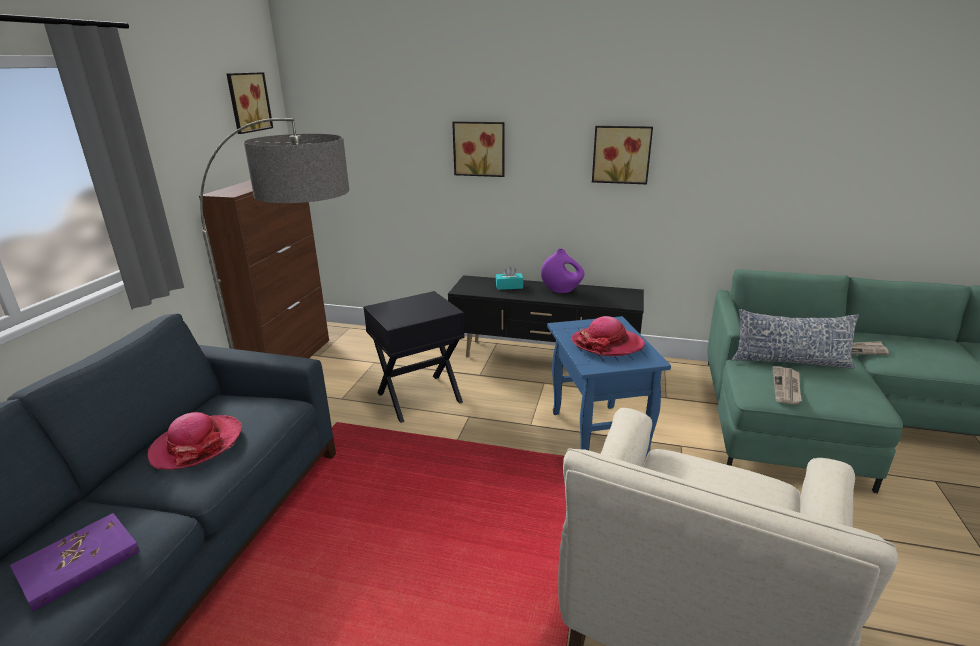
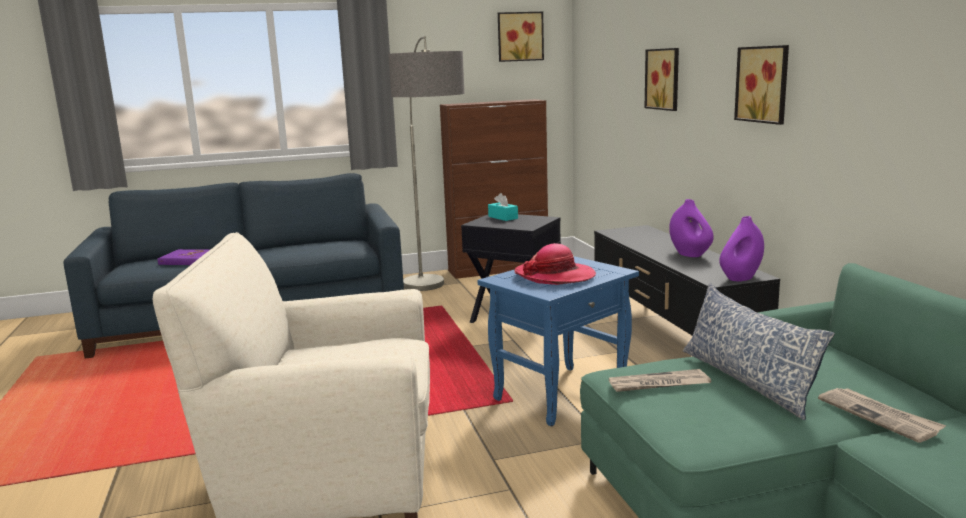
camera: 60 degrees right, 10 degrees down
hat [147,412,242,470] -> none
turquoise tissue box [496,266,523,290] -> turquoise tissue box moved to [488,193,518,221]
none -> purple vase [719,216,764,281]

